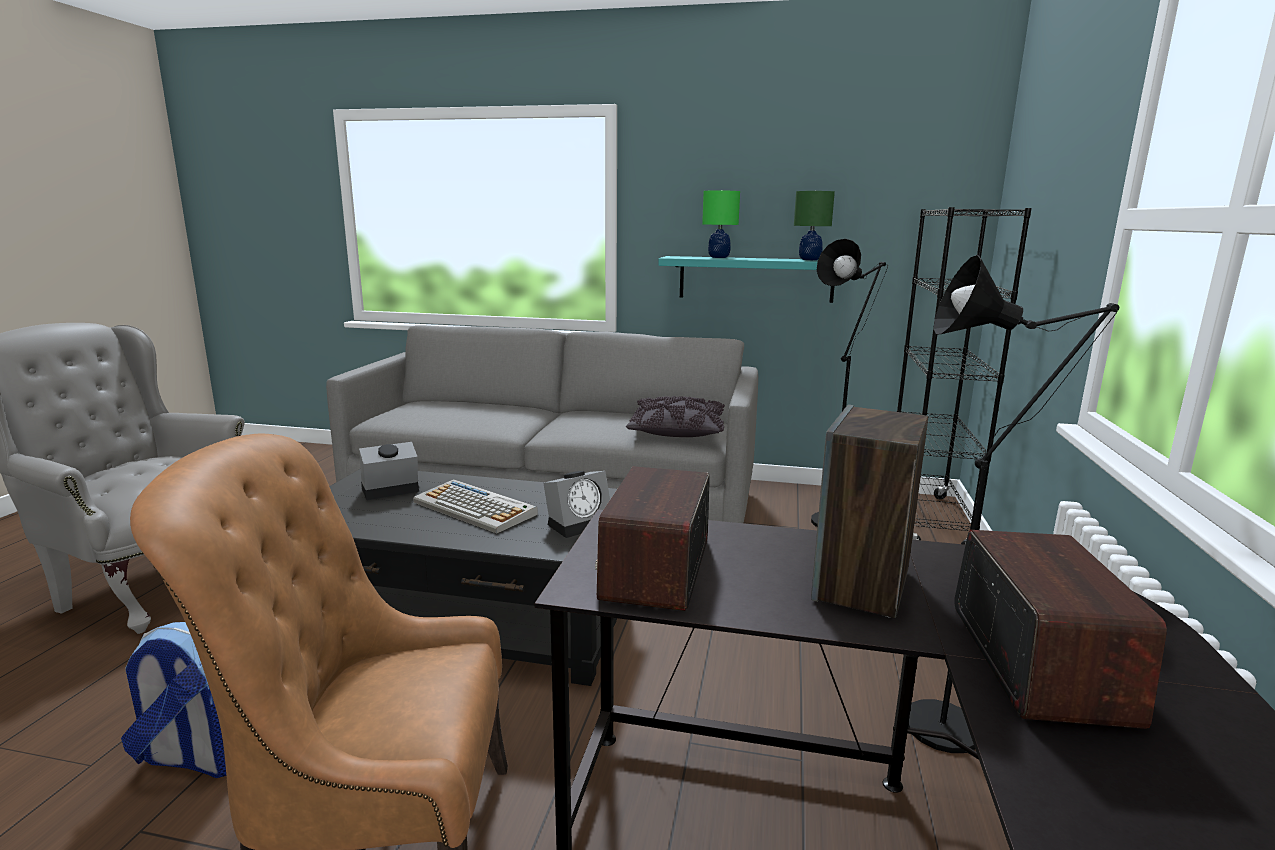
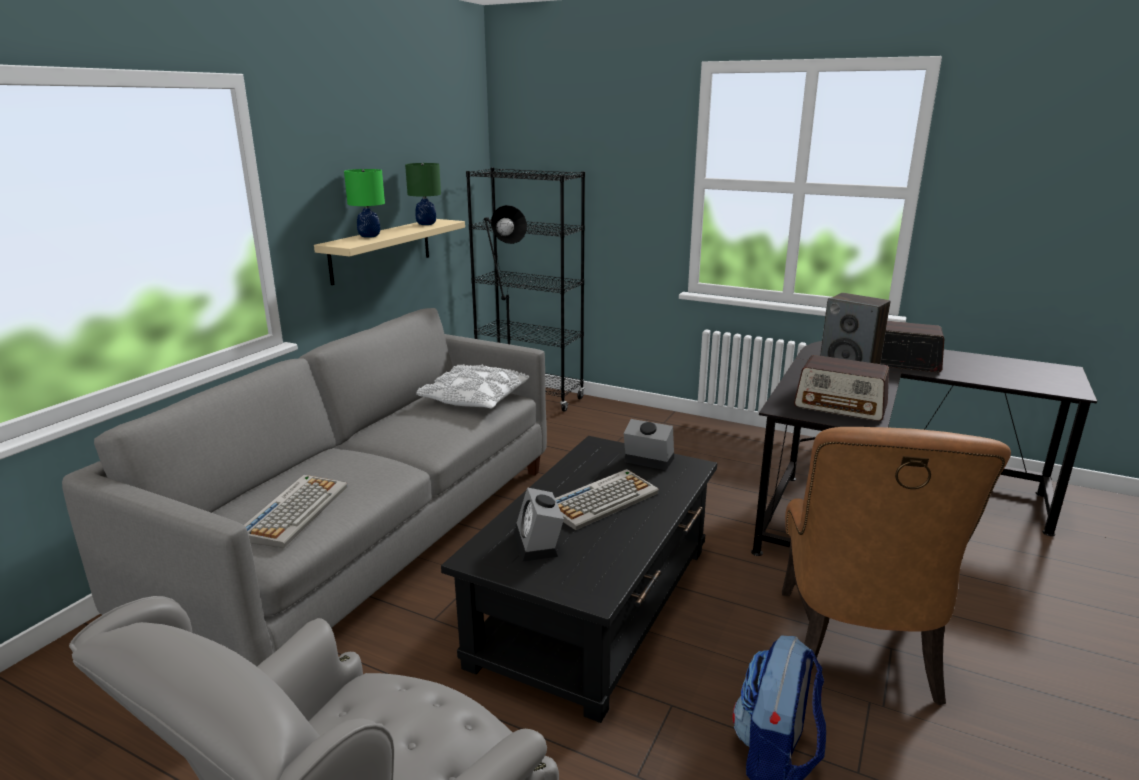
camera: 75 degrees left, 5 degrees up
alarm clock [543,471,610,538] -> alarm clock turned 45 degrees counterclockwise [624,419,674,470]
black pillow [626,396,725,437] -> white pillow [416,364,529,409]
turquoise shelf [659,256,834,303] -> beige shelf [314,219,465,285]
black floor lamp [908,255,1120,753] -> none
none -> keyboard [244,475,347,548]

